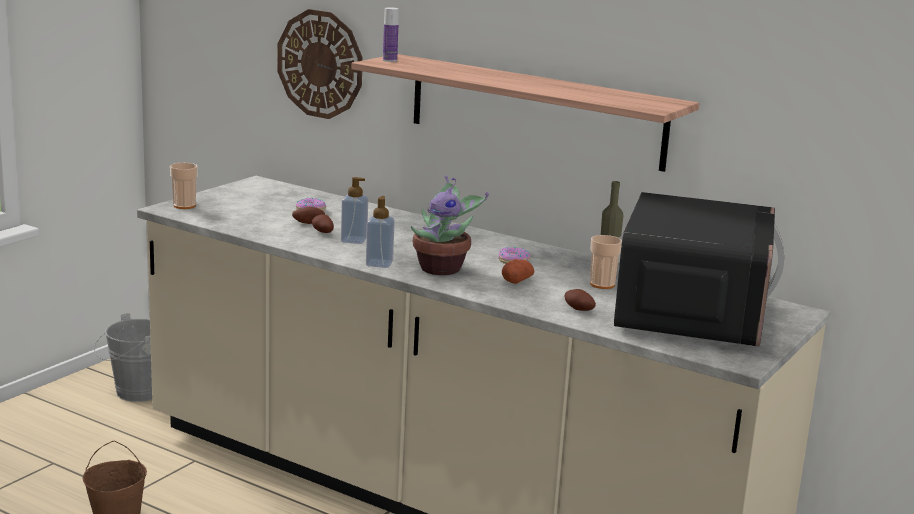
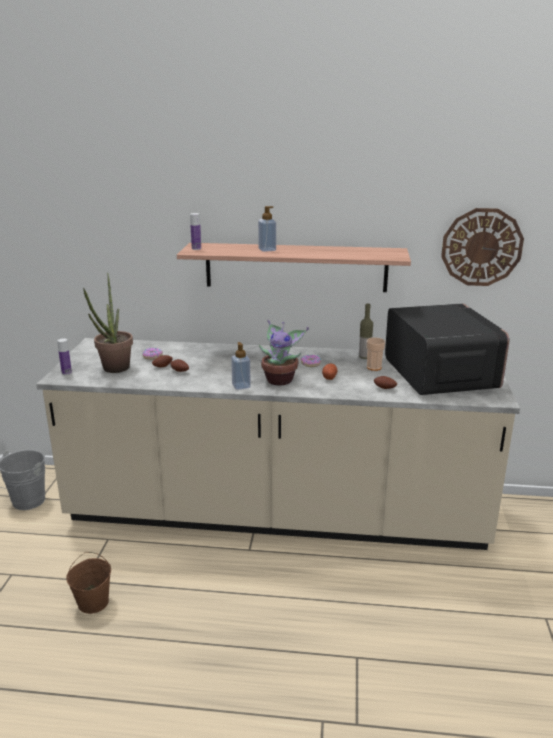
camera: 25 degrees left, 5 degrees up
cup [170,163,198,209] -> bottle [57,338,72,375]
wall clock [277,9,363,119] -> wall clock moved to [441,208,524,286]
soap dispenser [341,177,368,244] -> soap dispenser moved to [258,206,276,252]
none -> potted plant [83,273,133,373]

